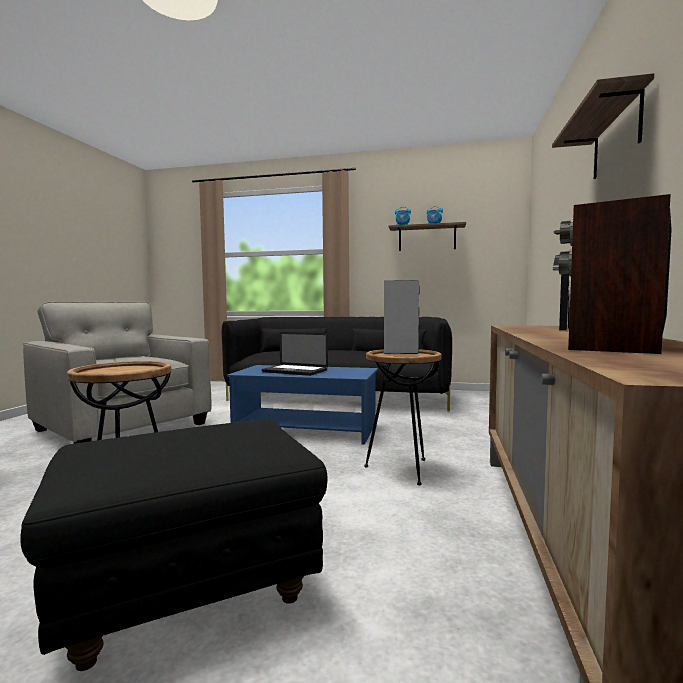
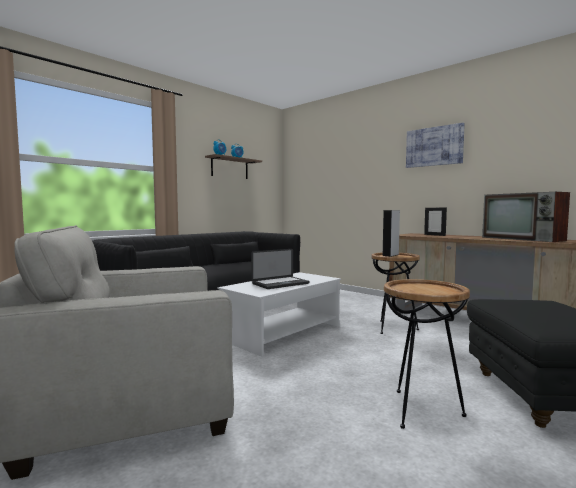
camera: 60 degrees left, 0 degrees up
blue coffee table [227,365,378,445] -> white coffee table [218,272,341,357]
shelf [552,73,654,179] -> picture [406,123,465,168]

